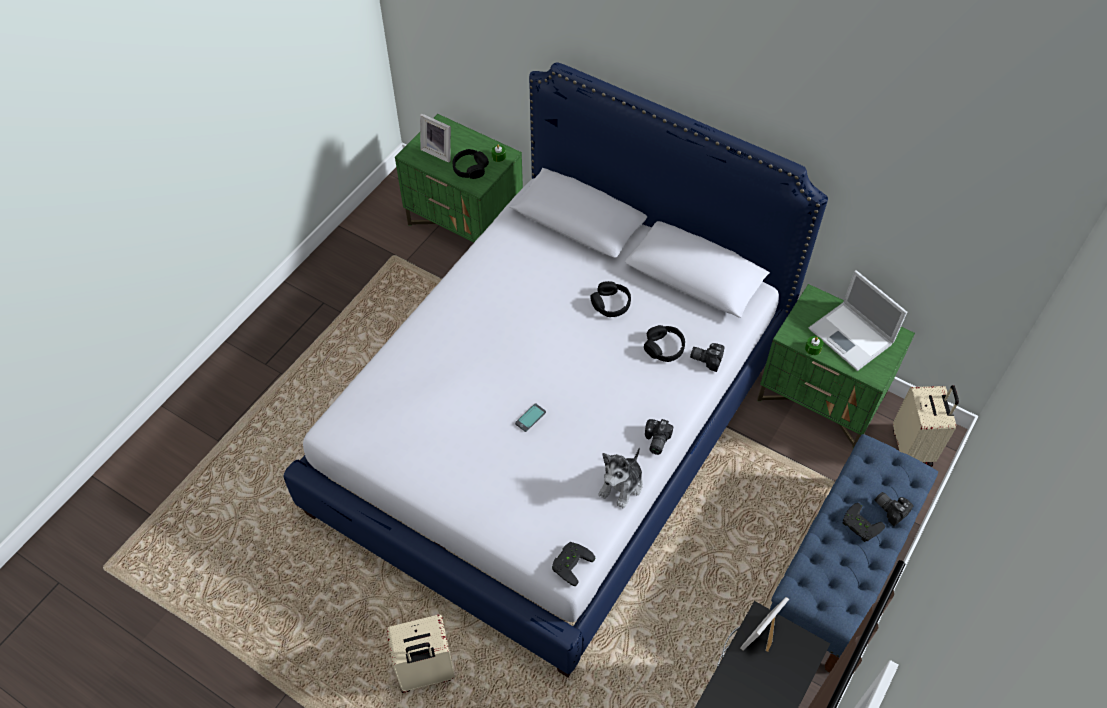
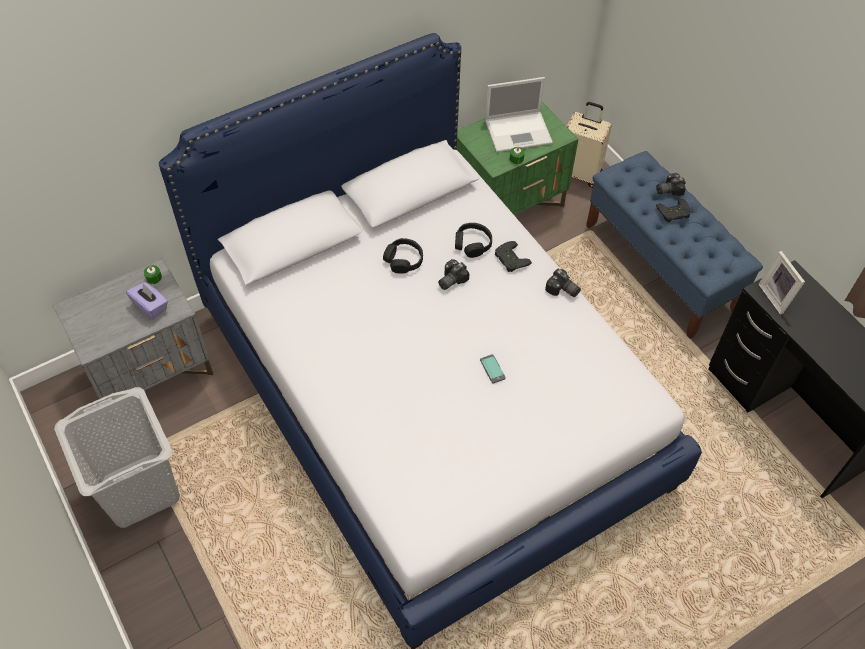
camera: 65 degrees left, 0 degrees up
beige suitcase [386,615,455,693] -> none
green nightstand [395,114,523,242] -> grey nightstand [52,258,213,400]
picture frame [420,113,451,163] -> none
black headphones [453,149,489,179] -> purple tissue box [126,282,168,319]
black game controller [552,542,595,586] -> black game controller moved to [495,241,532,272]
plush toy [599,448,643,508] -> none
camera [690,343,725,372] -> camera moved to [438,259,469,290]
none -> grey laundry basket [54,387,180,528]

